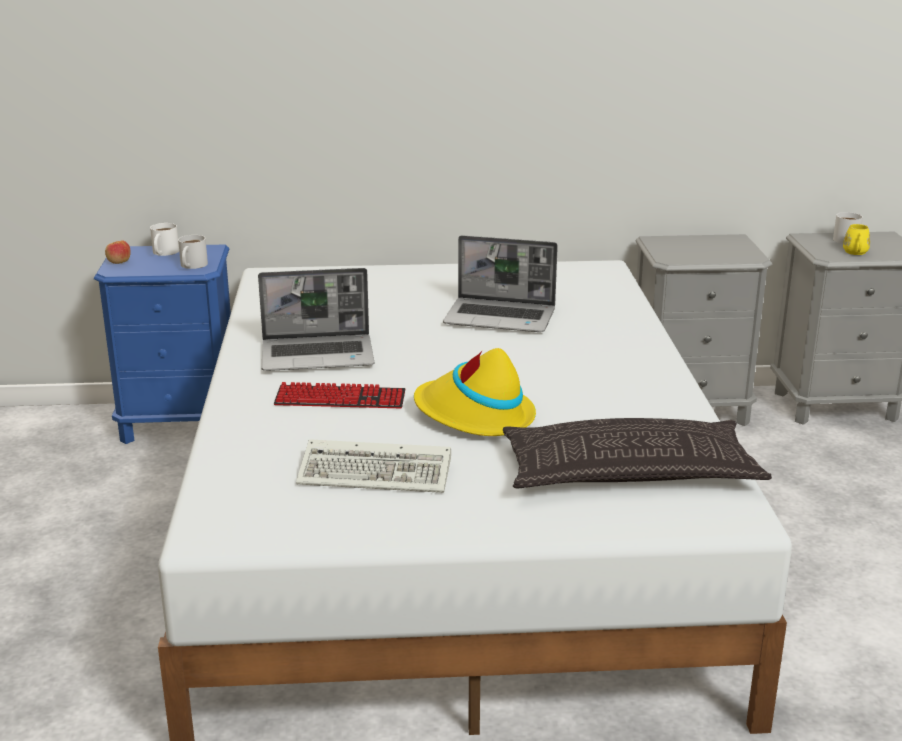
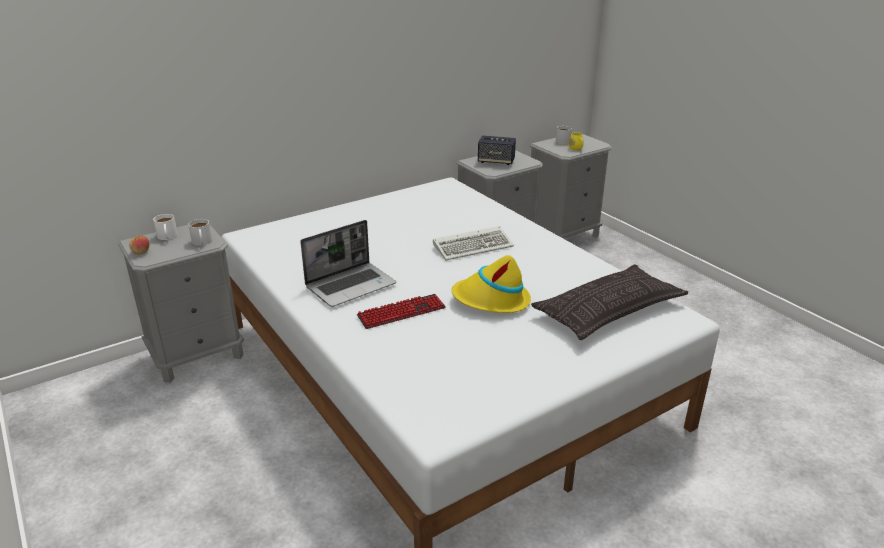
camera: 30 degrees left, 5 degrees up
blue nightstand [94,244,231,444] -> grey nightstand [118,225,244,383]
keyboard [296,439,451,493] -> keyboard moved to [433,226,514,260]
laptop [443,235,558,332] -> none
none -> speaker [478,136,516,165]

